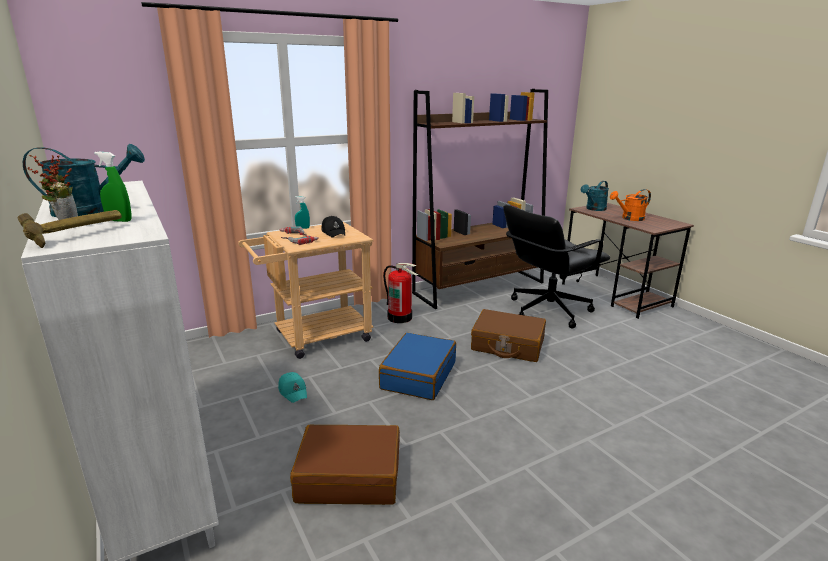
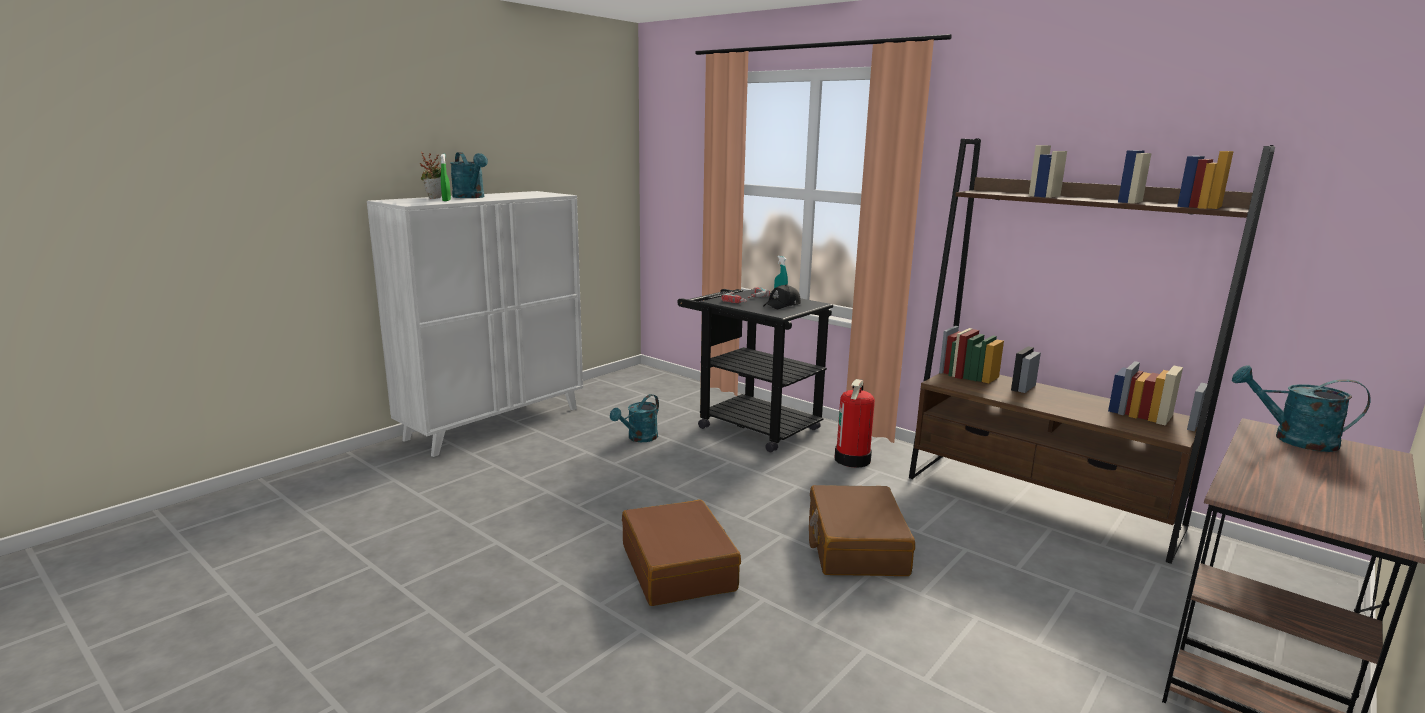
camera: 70 degrees right, 5 degrees down
hammer [18,210,122,248] -> none
beige cart [238,222,373,359] -> black cart [677,289,833,452]
turquoise cap [278,372,307,403] -> turquoise watering can [610,394,659,442]
brown suitcase [290,425,400,505] -> brown suitcase moved to [622,500,741,606]
blue suitcase [379,333,456,400] -> none
black office chair [503,205,610,329] -> none
orange watering can [610,189,651,221] -> none

